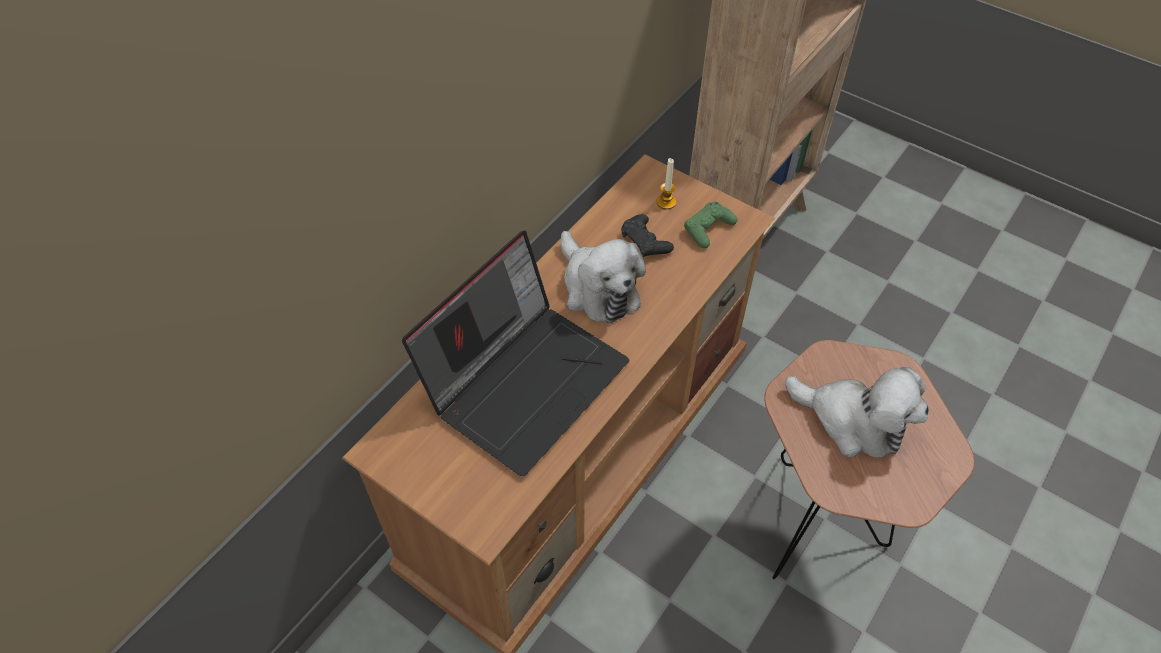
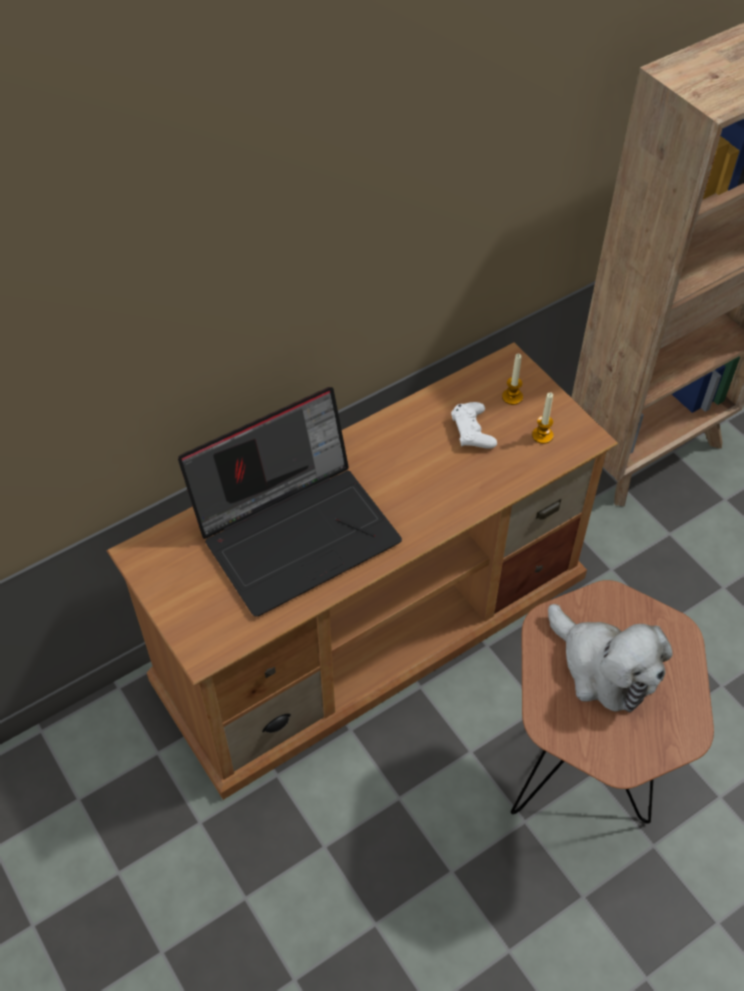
camera: 20 degrees right, 0 degrees up
plush toy [561,231,646,324] -> none
black game controller [621,214,674,258] -> white game controller [451,402,497,449]
green game controller [684,202,738,248] -> candle [532,393,554,444]

